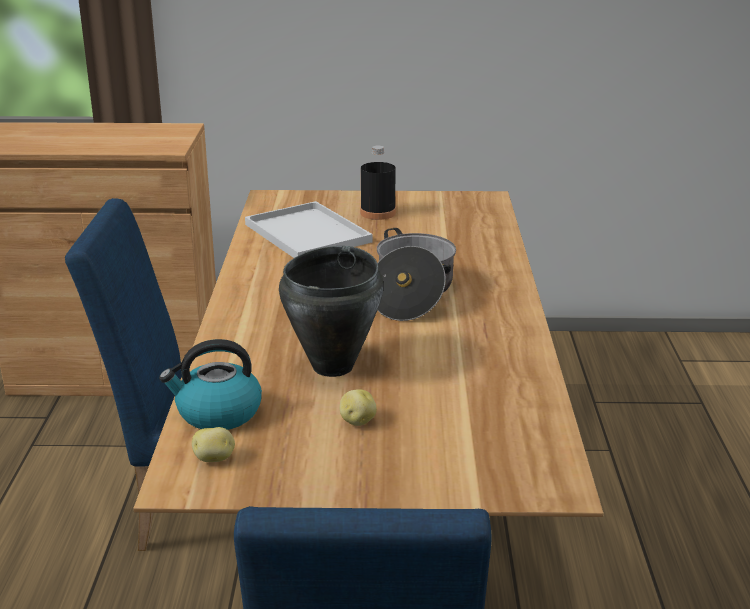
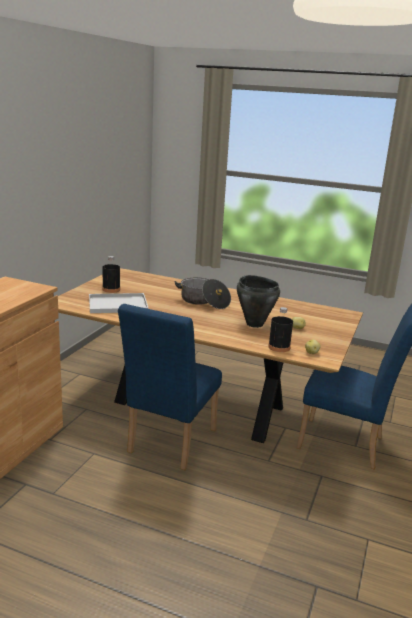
camera: 70 degrees left, 5 degrees down
kettle [159,339,262,430] -> black bottle [268,307,293,352]

